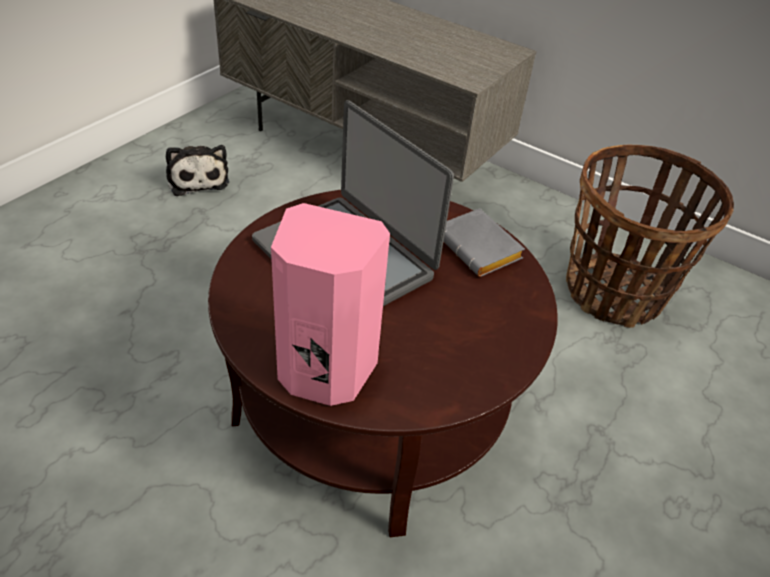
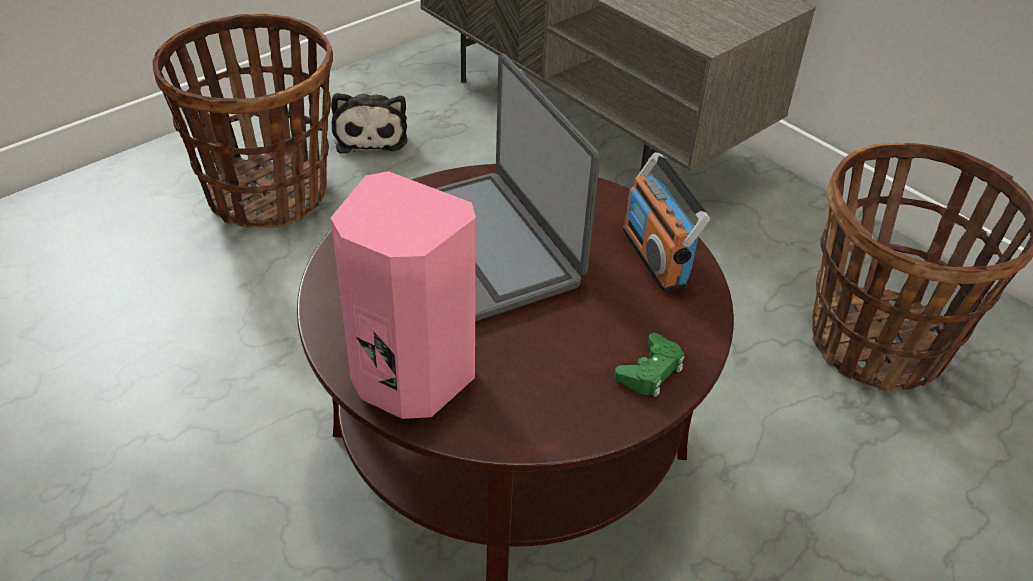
camera: 15 degrees right, 0 degrees up
grey book [443,208,525,277] -> radio [623,152,710,292]
none -> basket [152,14,333,228]
none -> green game controller [614,333,684,397]

